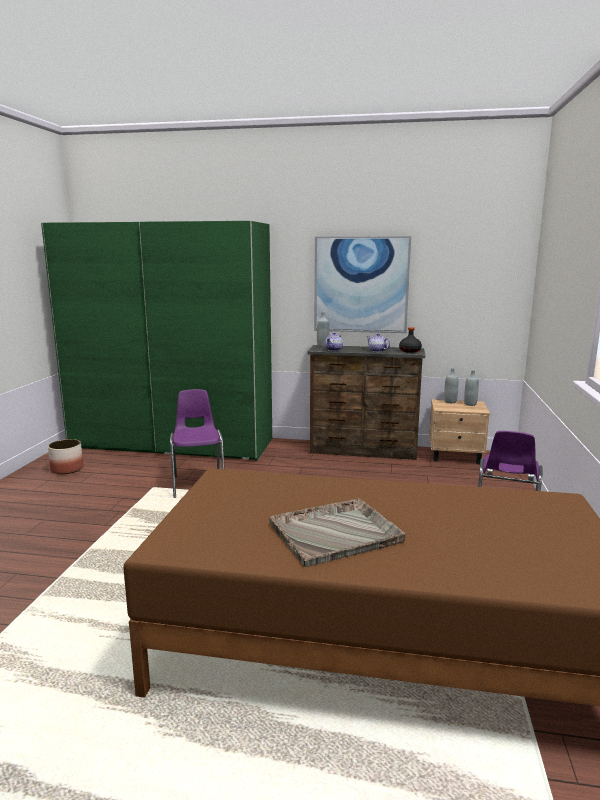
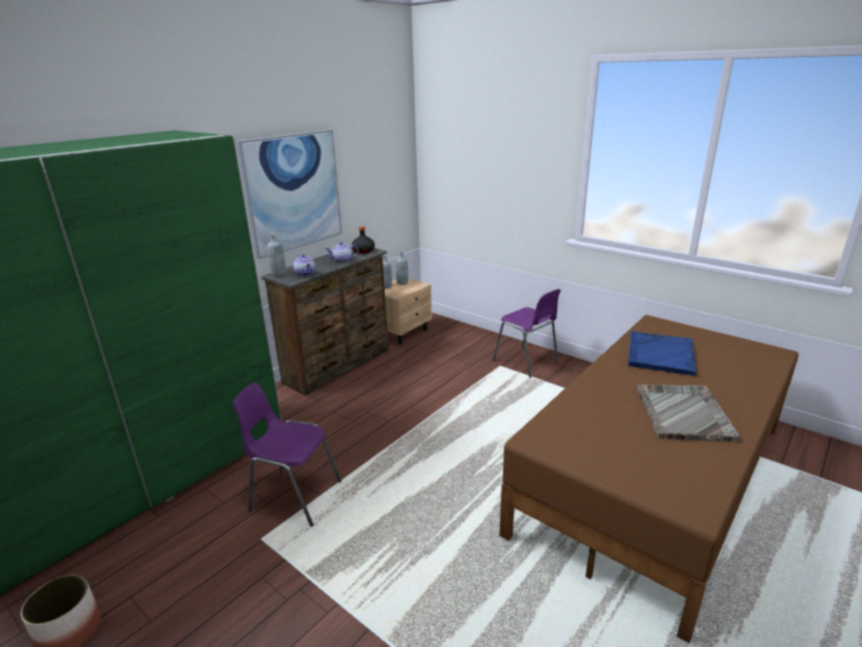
camera: 60 degrees left, 10 degrees up
none -> blue tray [628,331,696,376]

